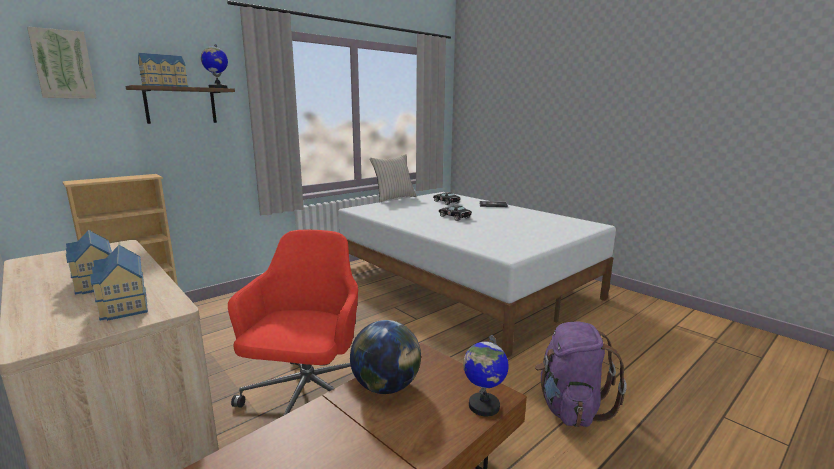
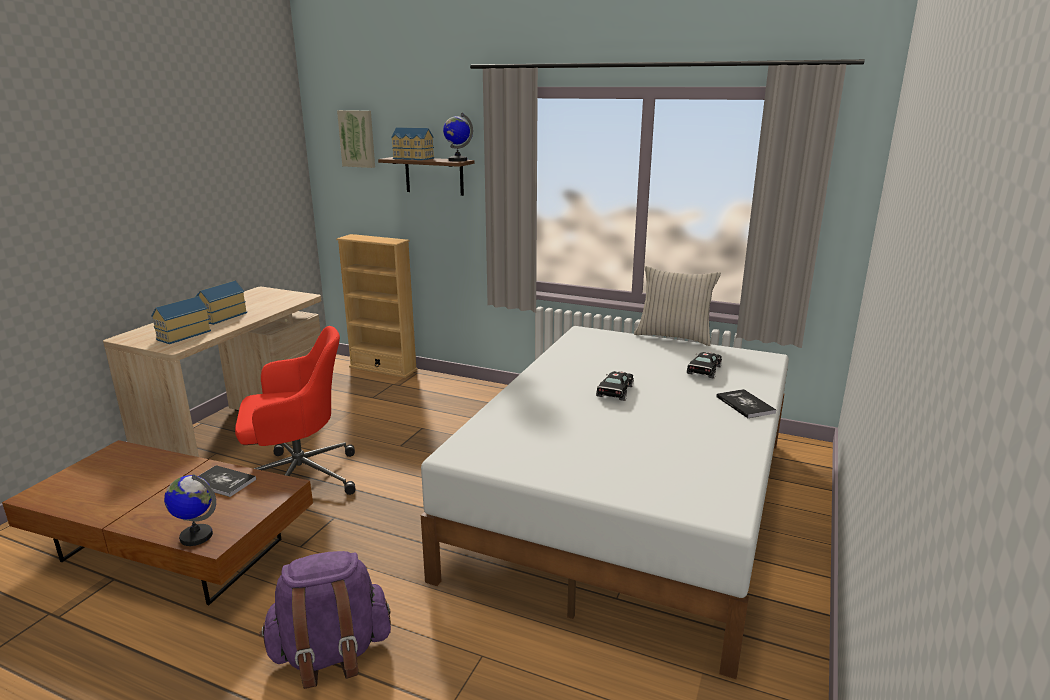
camera: 65 degrees right, 5 degrees up
globe [350,320,421,394] -> book [198,465,256,497]

